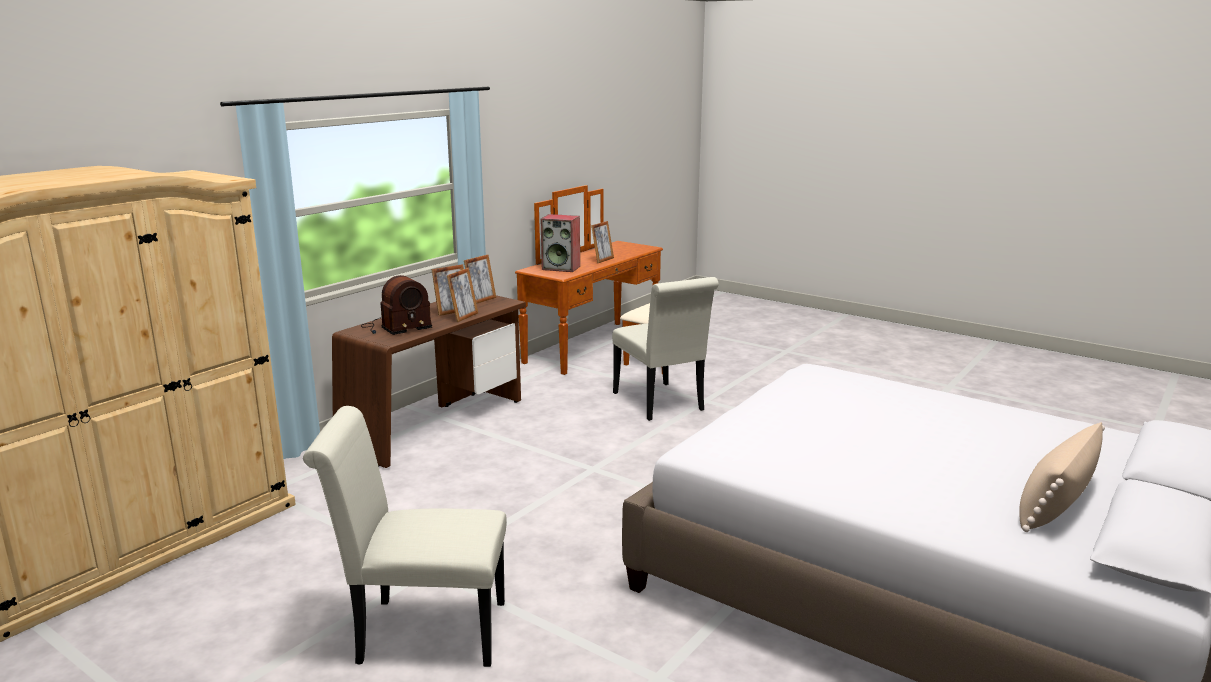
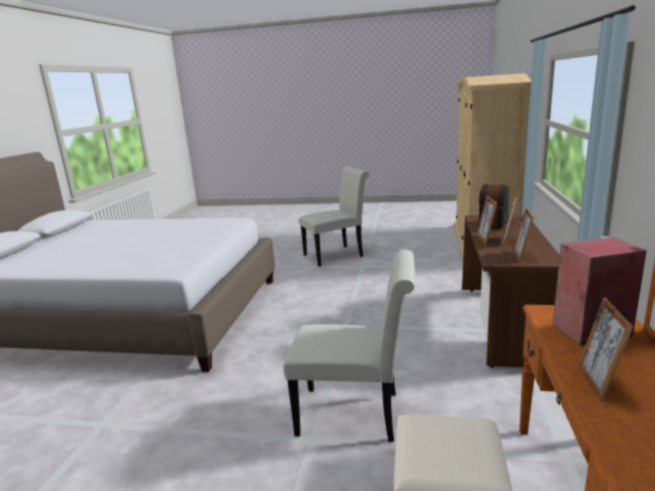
camera: 155 degrees right, 0 degrees up
white chair [612,277,719,421] -> white chair turned 150 degrees clockwise [283,250,415,442]
beige pillow [1019,422,1105,532] -> none

